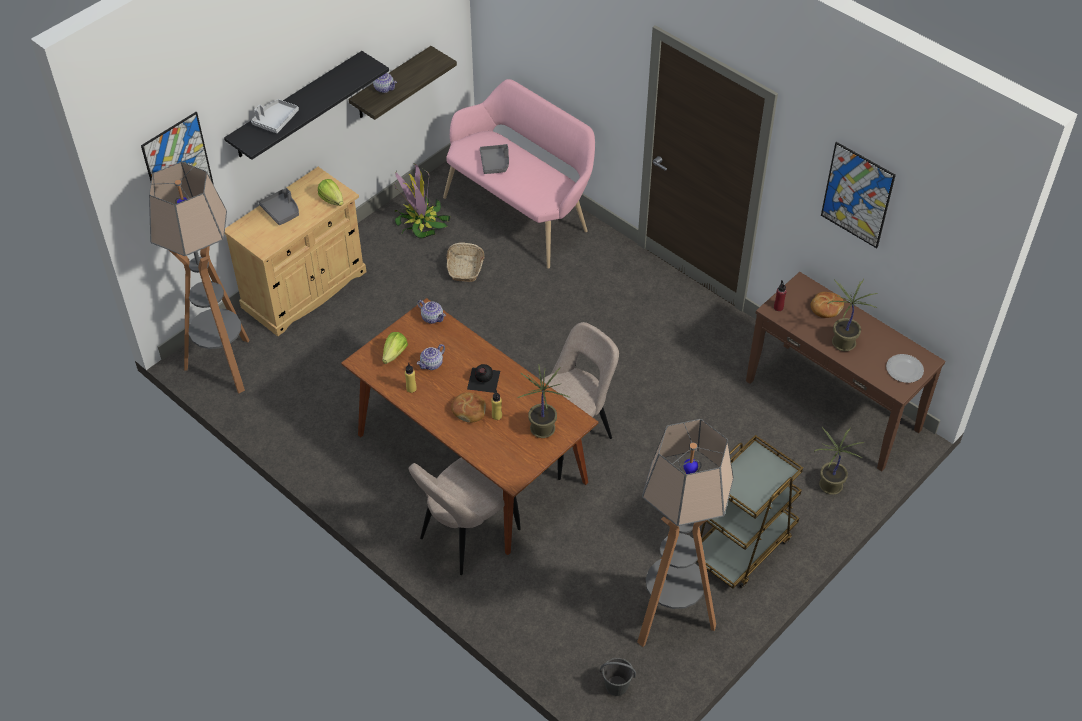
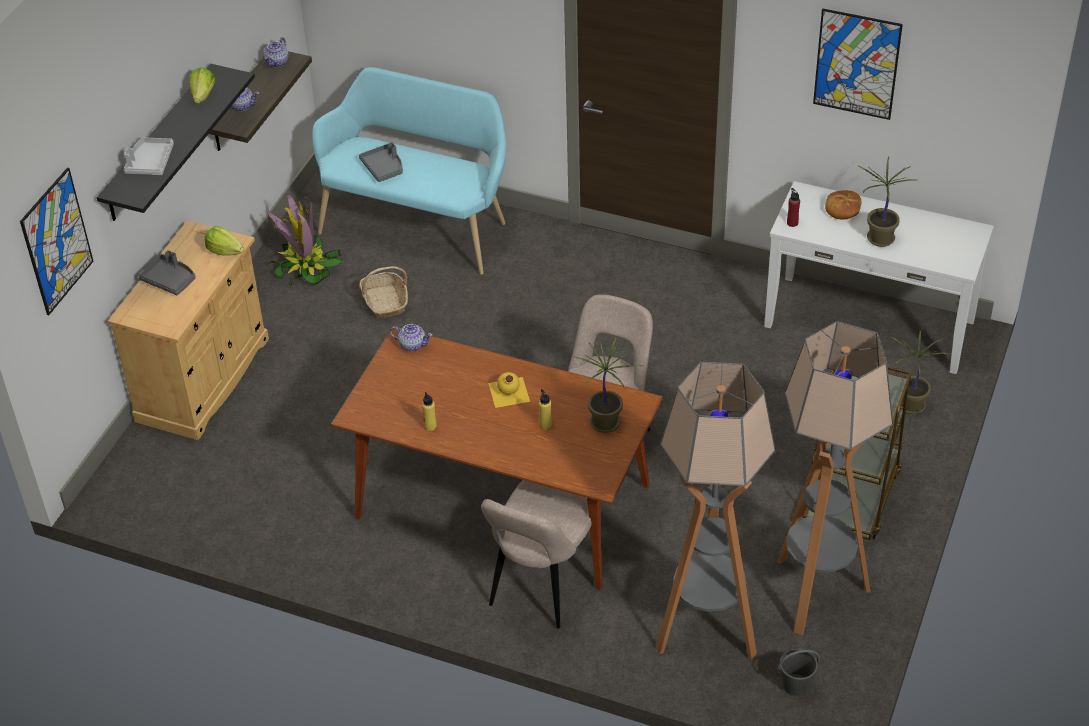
camera: 20 degrees left, 5 degrees down
floor lamp [149,162,250,393] -> floor lamp moved to [656,362,776,660]
lettuce [382,332,408,364] -> lettuce moved to [189,67,216,104]
teapot [417,344,445,370] -> teapot moved to [263,37,289,67]
pink bench [443,79,595,269] -> turquoise bench [312,67,506,275]
bread [451,392,486,423] -> none
black bottle [467,364,500,393] -> yellow bottle [488,372,530,408]
brown console table [746,272,945,471] -> white console table [764,181,994,374]
plate [886,354,924,383] -> none

